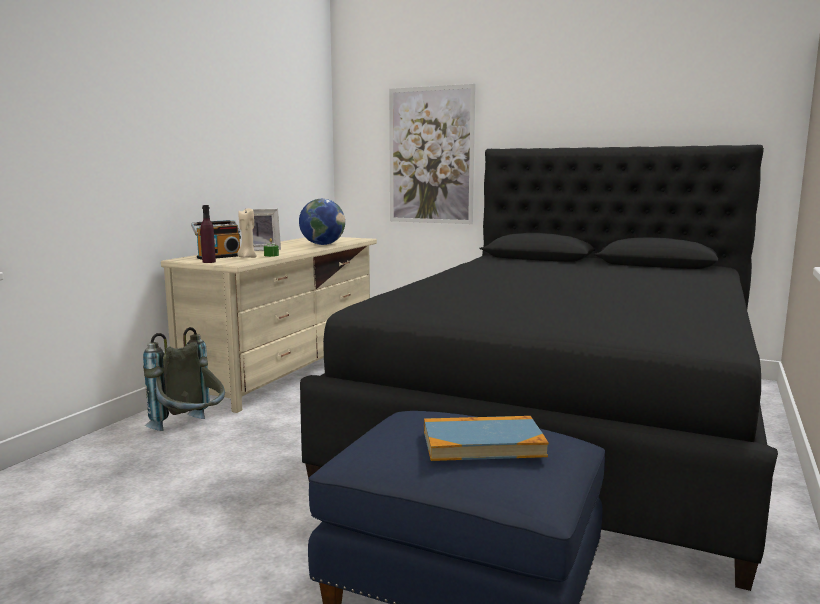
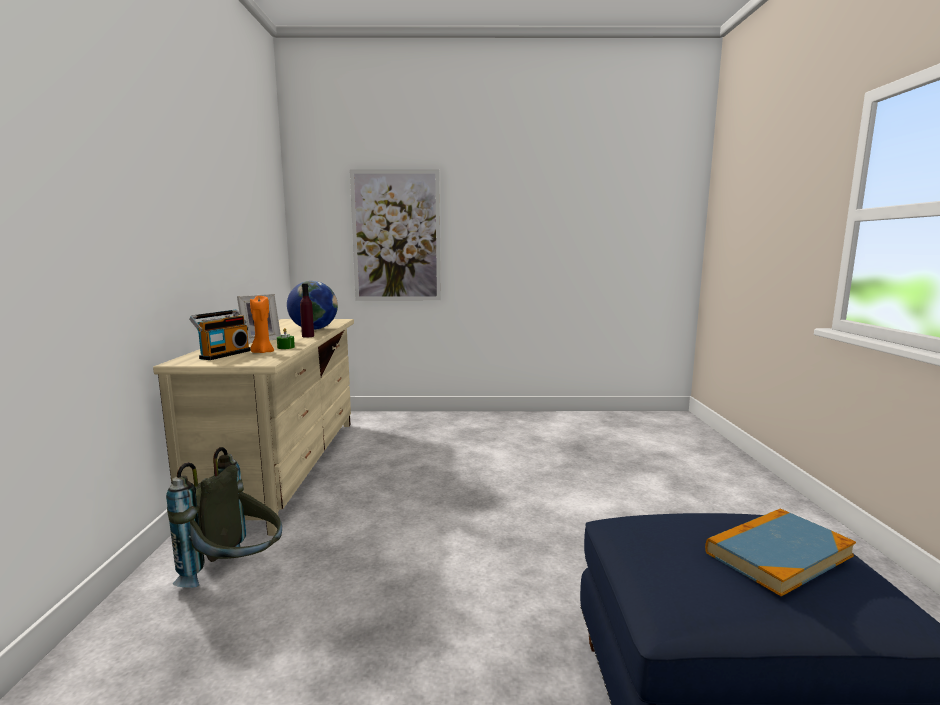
camera: 25 degrees left, 0 degrees up
purple bottle [201,205,216,263] -> purple bottle moved to [300,284,314,338]
beige candle [237,208,257,258] -> orange candle [250,296,274,353]
black bed [300,145,778,591] -> none

